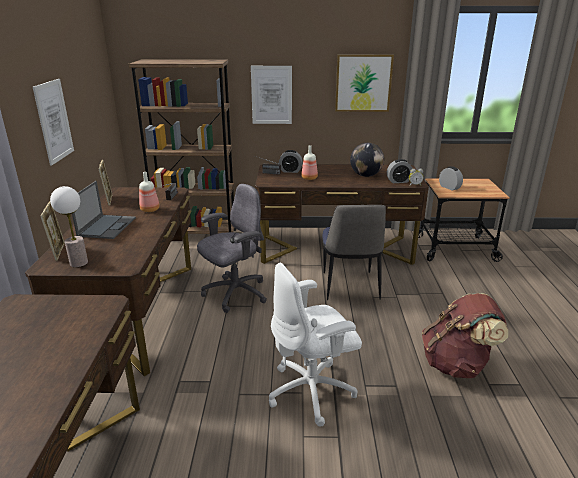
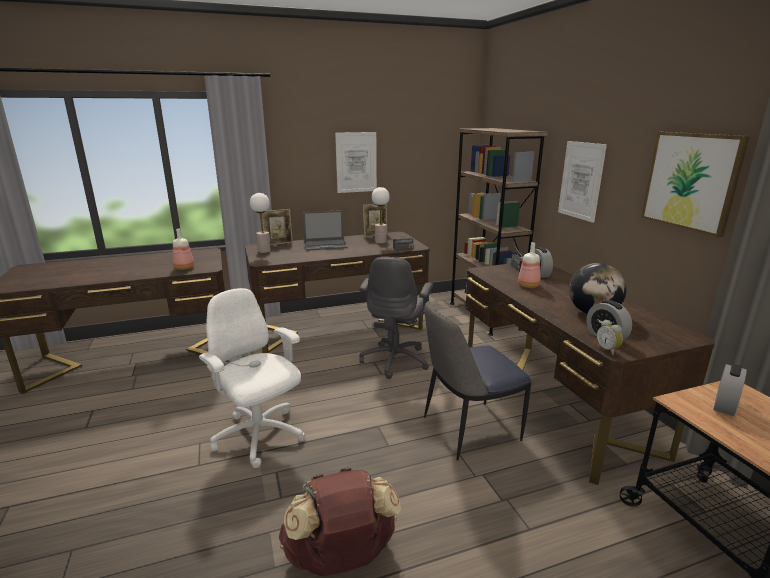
camera: 70 degrees right, 5 degrees down
bottle [139,172,160,212] -> bottle moved to [173,229,194,270]
grey office chair [197,184,267,313] -> grey office chair turned 75 degrees clockwise [359,257,433,379]
none -> table lamp [372,187,390,244]

